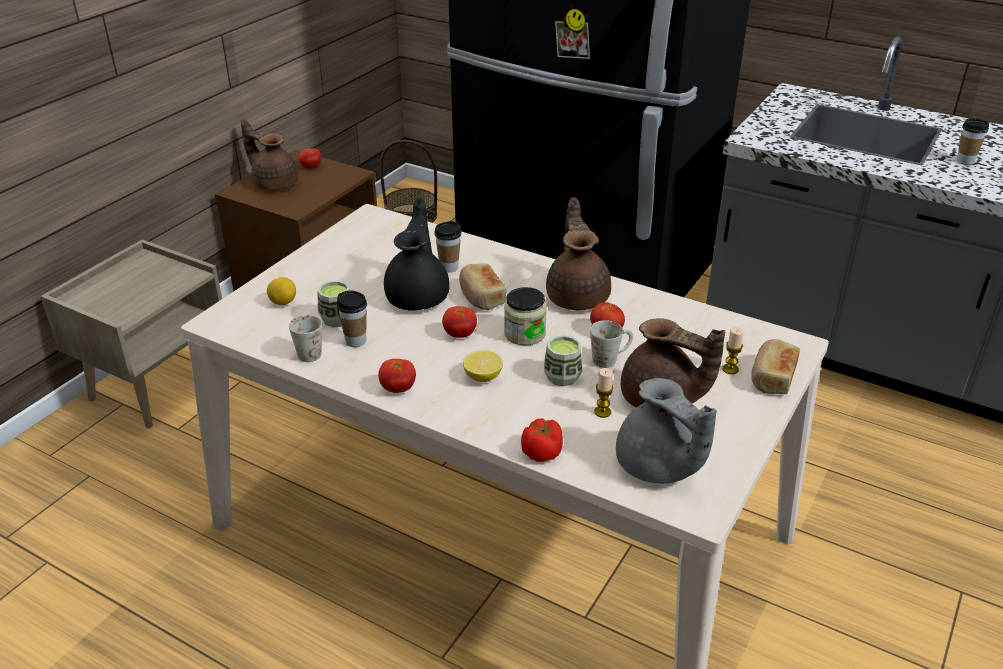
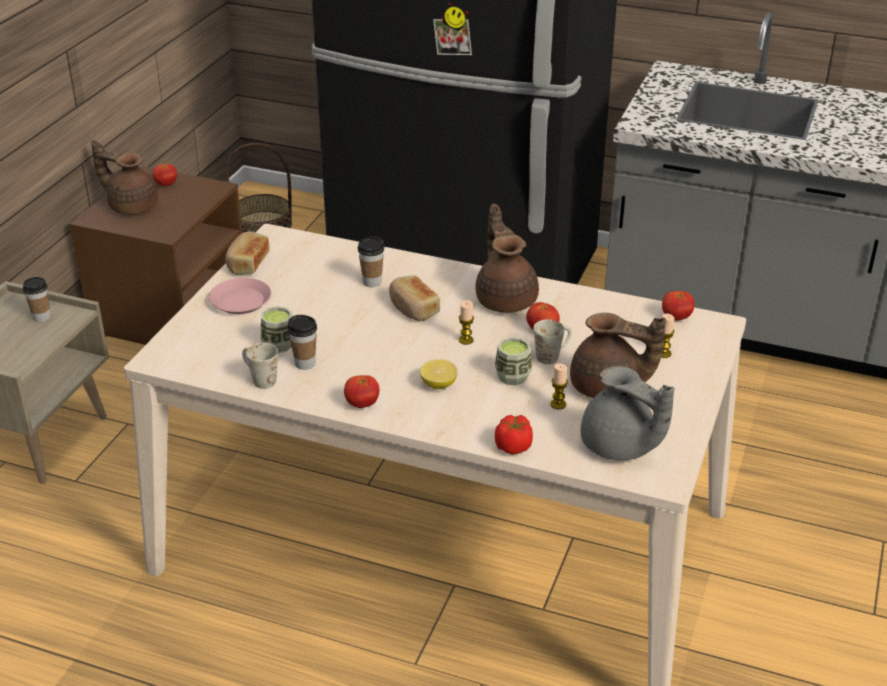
camera: 10 degrees left, 0 degrees up
lemon [267,277,296,305] -> none
black teapot [384,197,450,311] -> none
tomato [442,306,477,338] -> tomato moved to [662,291,695,320]
jar [504,287,547,346] -> candle [459,300,474,345]
bread [751,339,800,394] -> bread moved to [225,231,270,275]
cup [957,118,989,165] -> cup moved to [23,277,50,322]
none -> pink plate [209,278,271,314]

